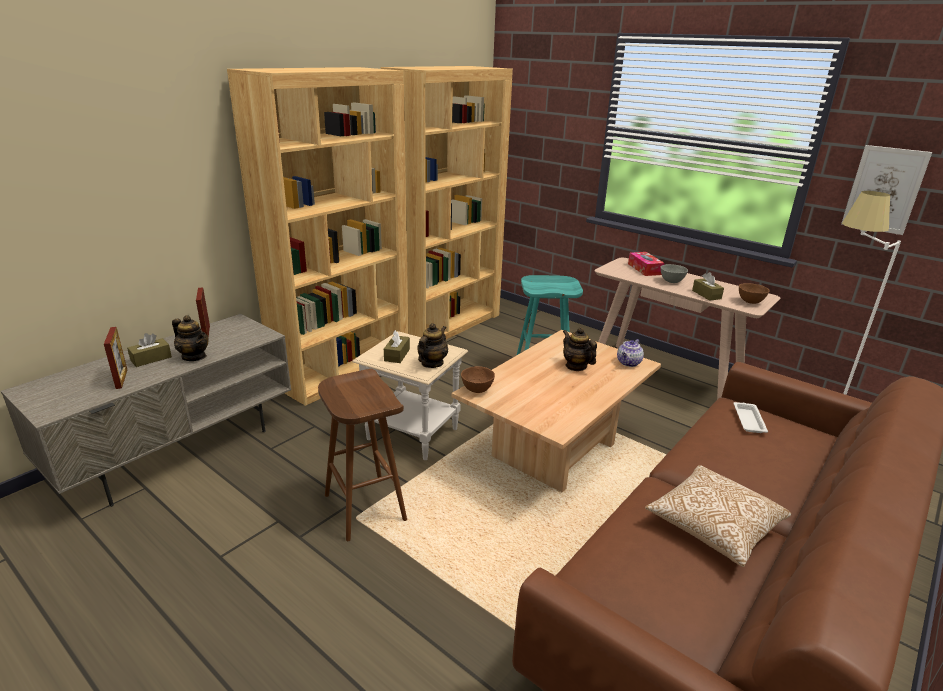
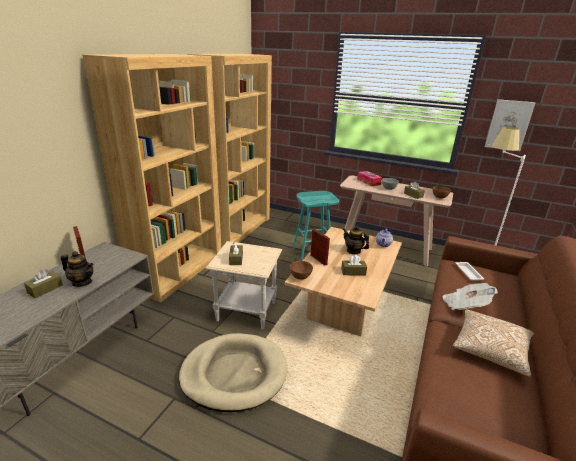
camera: 15 degrees left, 0 degrees up
picture frame [104,327,127,389] -> picture frame moved to [310,229,330,266]
brown stool [318,369,407,541] -> beige dog bed [179,333,288,412]
teapot [418,323,448,368] -> none
none -> brown tissue box [341,255,367,276]
none -> newspaper [442,283,498,310]

